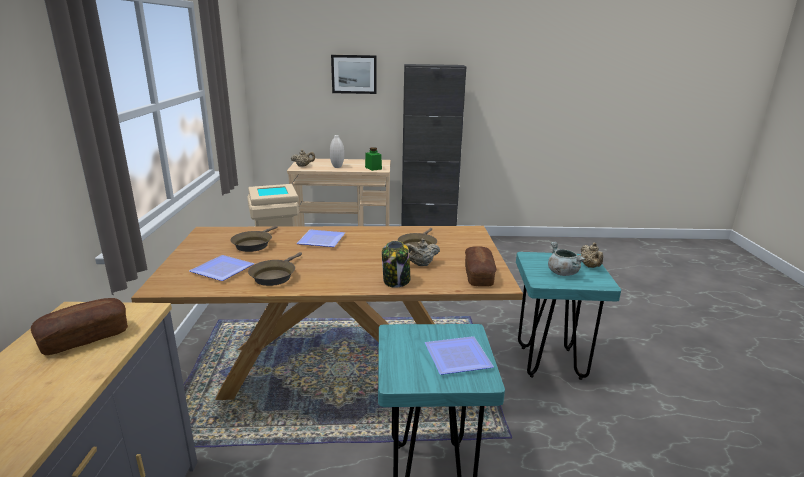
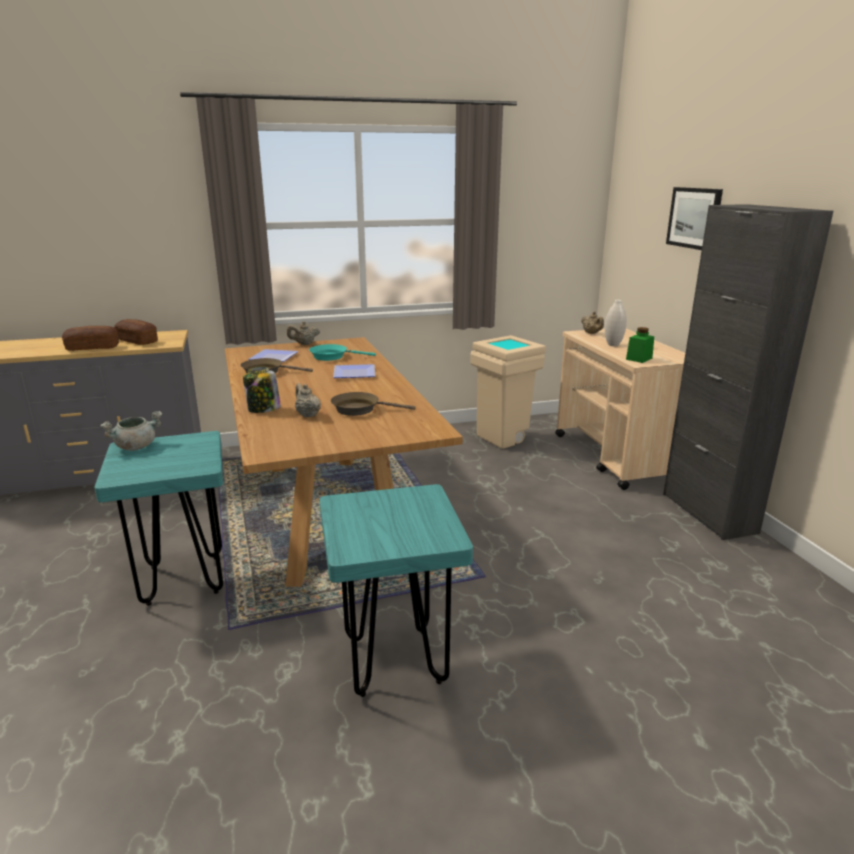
camera: 75 degrees right, 0 degrees up
brown frying pan [230,226,277,252] -> turquoise frying pan [309,344,376,361]
plate [425,336,494,375] -> none
bread [465,246,497,287] -> bread moved to [62,326,119,351]
grey cooking pot [548,242,585,276] -> grey cooking pot moved to [100,411,162,451]
beige teapot [581,243,603,268] -> beige teapot moved to [287,321,320,345]

